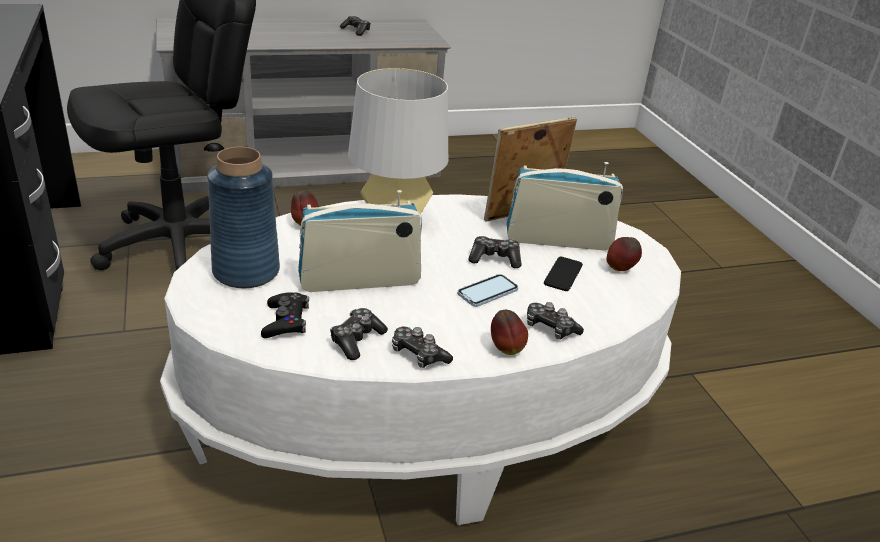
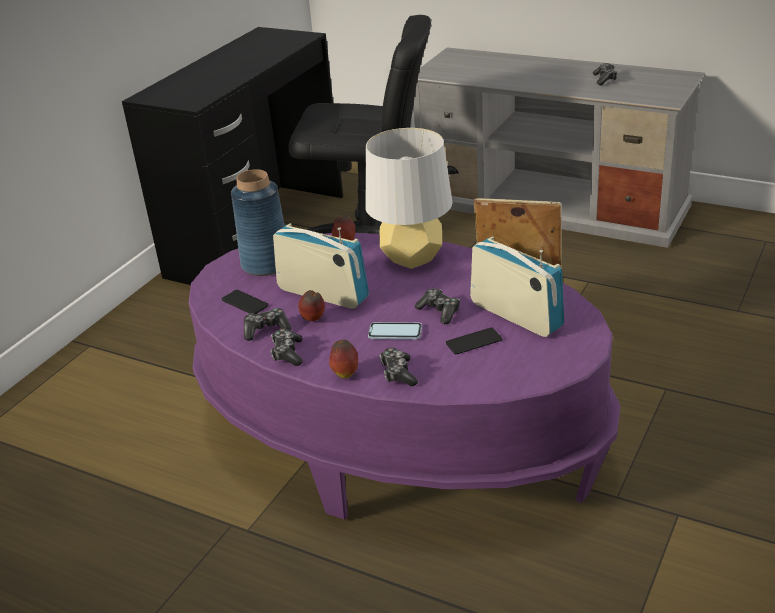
camera: 50 degrees right, 0 degrees up
white coffee table [160,194,681,525] -> purple coffee table [189,233,621,520]
black game controller [261,292,309,338] -> phone [222,290,269,314]
apple [606,237,642,271] -> apple moved to [298,290,325,321]

